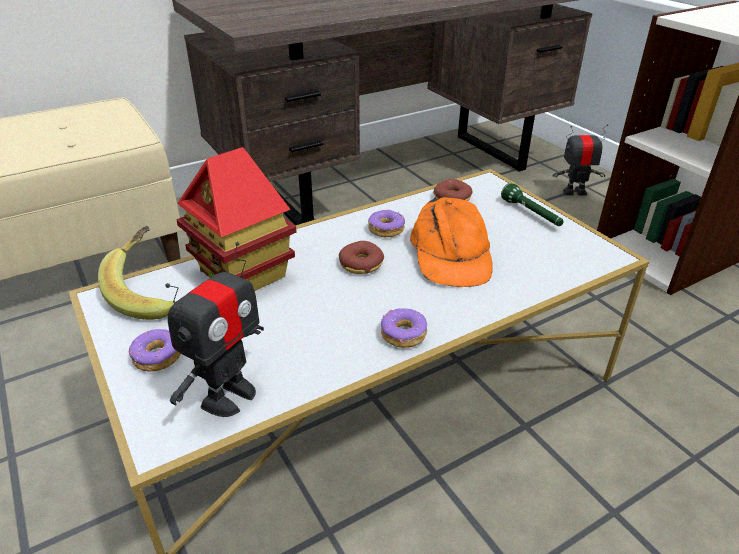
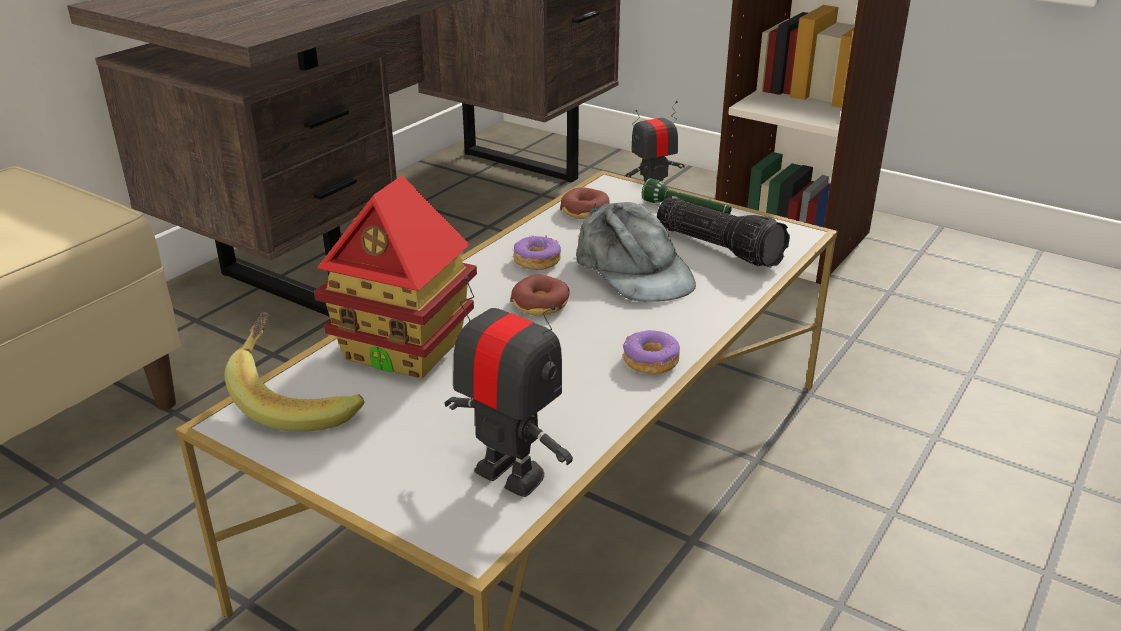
camera: 25 degrees left, 5 degrees down
donut [129,329,181,371] -> none
toy robot [165,242,264,417] -> toy robot turned 60 degrees counterclockwise [445,276,573,497]
orange cap [410,196,493,287] -> grey cap [576,202,696,302]
none -> flashlight [657,198,790,268]

